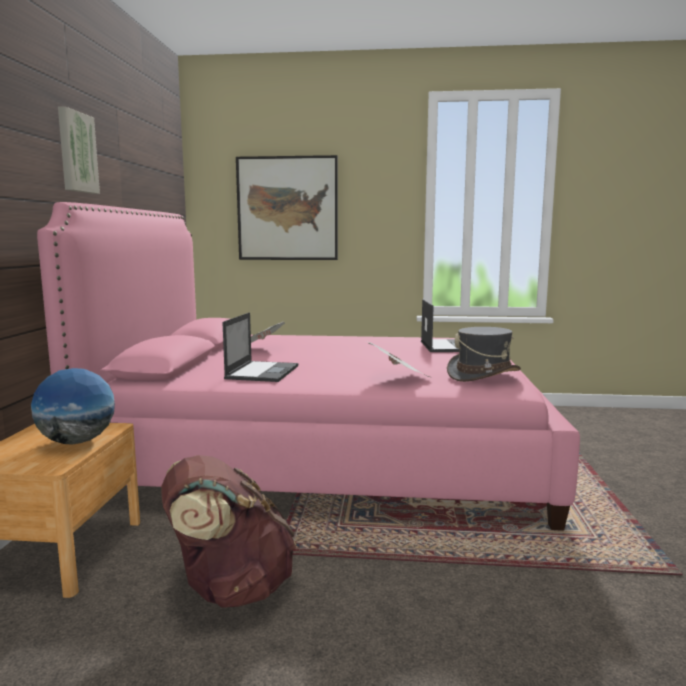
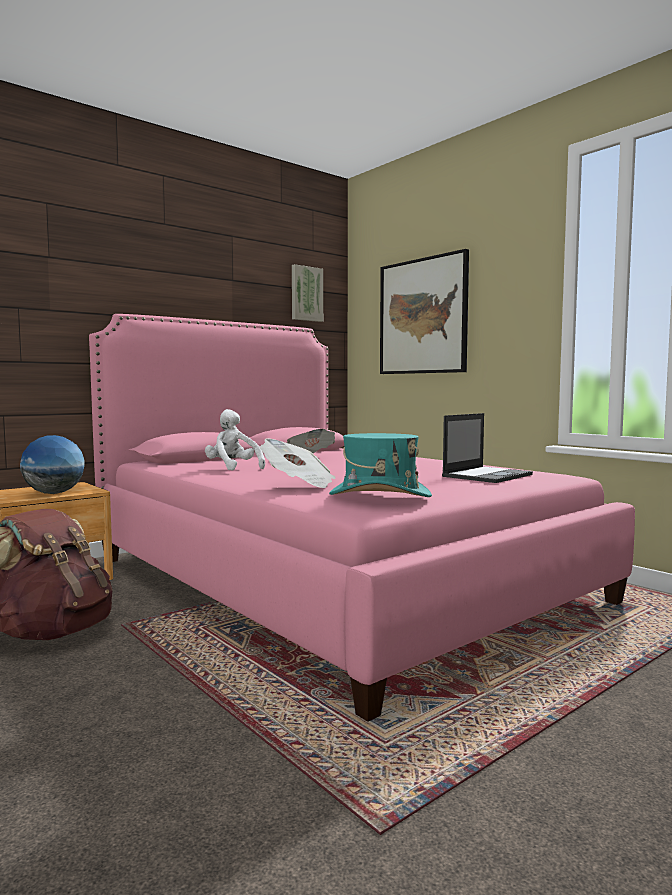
camera: 45 degrees right, 5 degrees down
picture [58,106,100,194] -> picture moved to [292,264,323,322]
laptop [222,312,298,382] -> white plush toy [205,409,265,471]
grey hat [447,327,521,382] -> turquoise hat [329,433,432,497]

